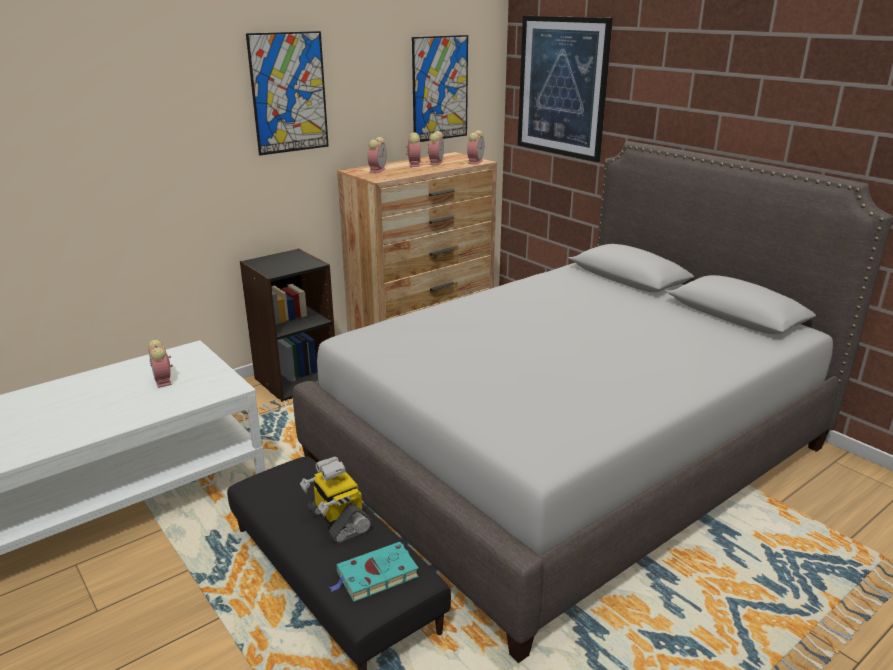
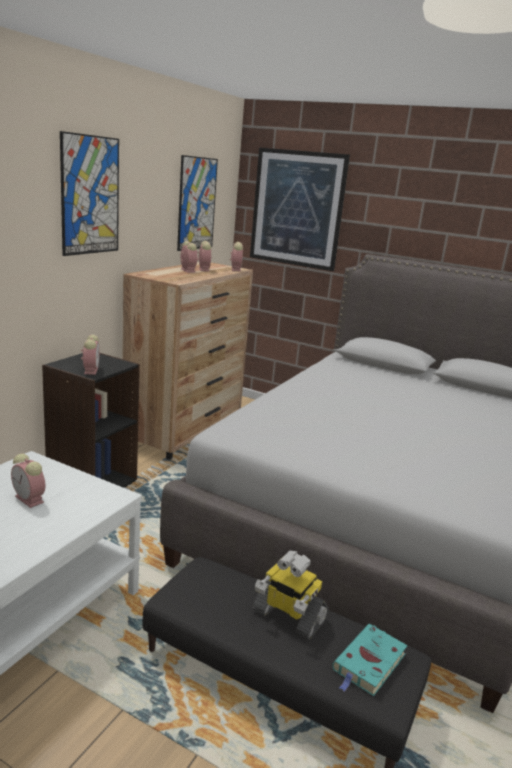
camera: 25 degrees left, 5 degrees down
alarm clock [367,137,387,173] -> alarm clock moved to [81,335,99,375]

